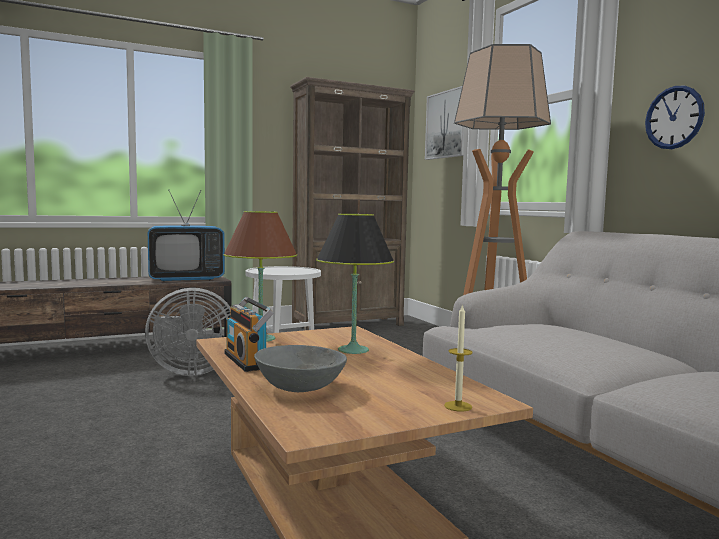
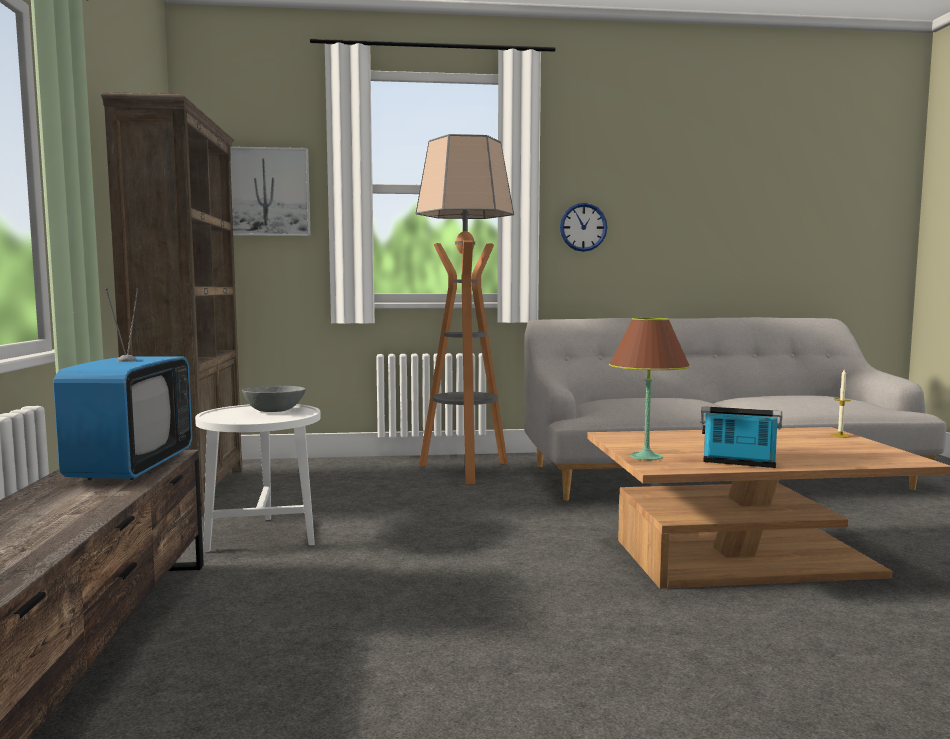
camera: 70 degrees left, 0 degrees up
grey fan [145,288,231,376] -> none
radio [224,297,274,372] -> radio turned 150 degrees counterclockwise [701,406,783,468]
grey bowl [254,345,347,392] -> grey bowl moved to [242,386,306,412]
black table lamp [316,214,394,354] -> none

